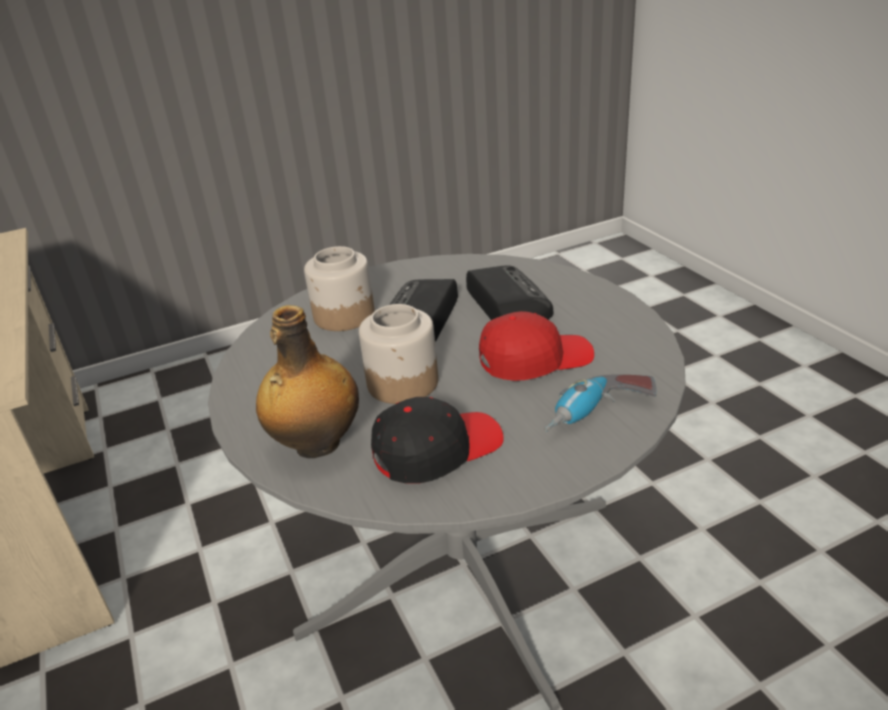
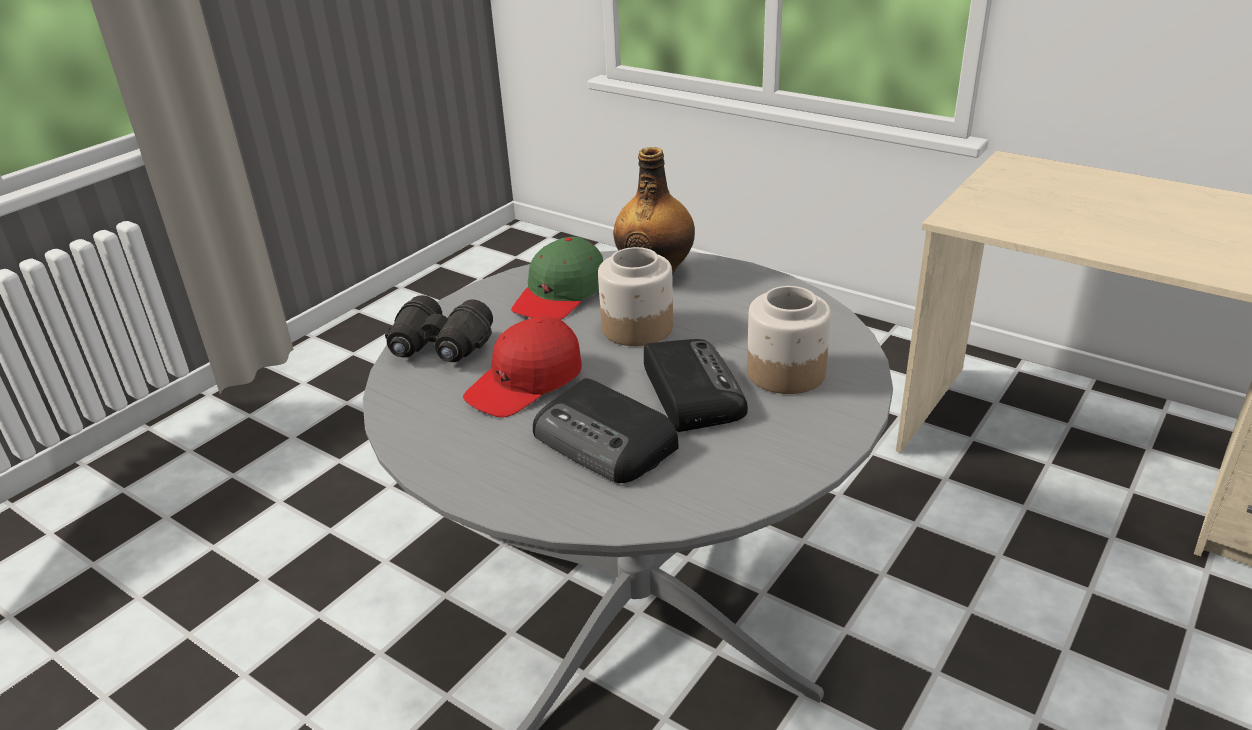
camera: 150 degrees right, 0 degrees up
black cap [371,397,504,484] -> green cap [511,237,603,320]
power drill [544,375,657,432] -> black binoculars [385,295,493,362]

